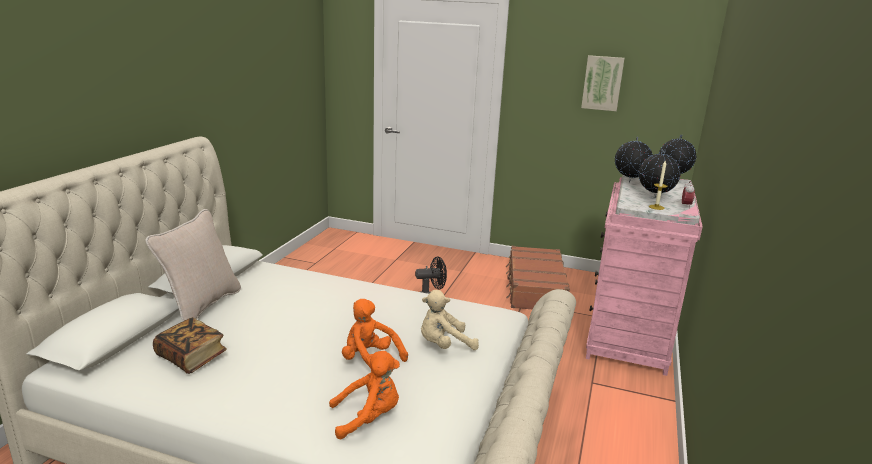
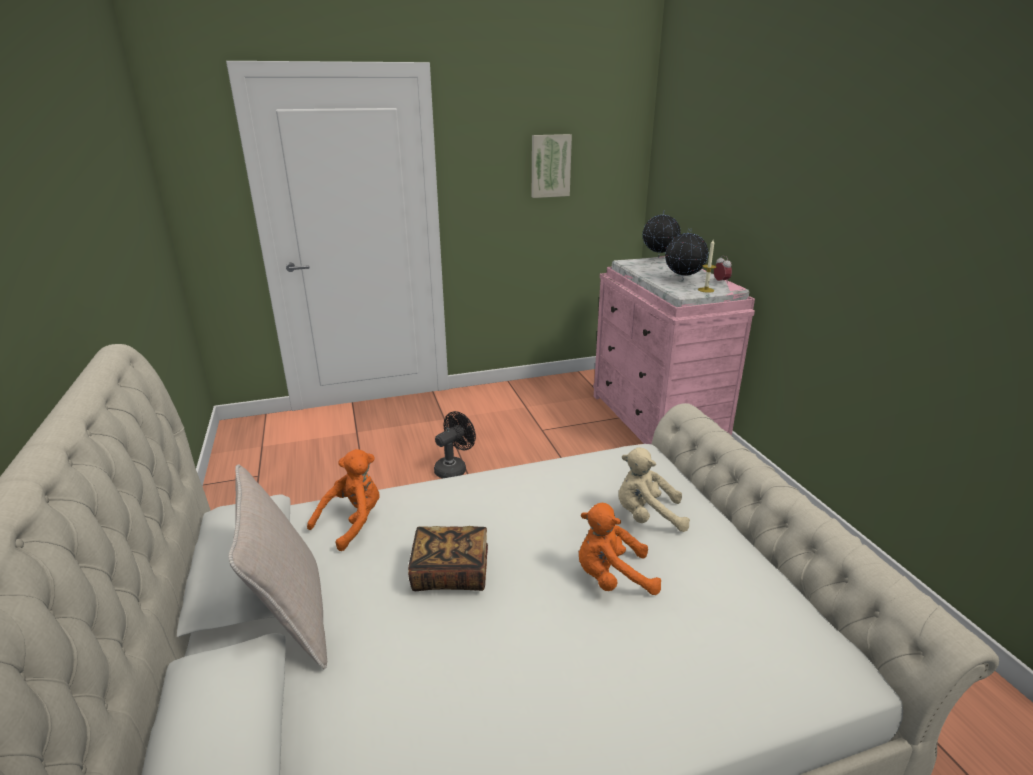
camera: 35 degrees left, 5 degrees up
book [153,317,227,374] -> book moved to [408,526,488,591]
orange plush toy [329,351,400,439] -> orange plush toy moved to [307,449,380,551]
beige plush toy [421,290,479,350] -> beige plush toy turned 60 degrees clockwise [618,447,690,532]
brown suitcase [506,246,570,309] -> none
globe [615,137,653,182] -> none

